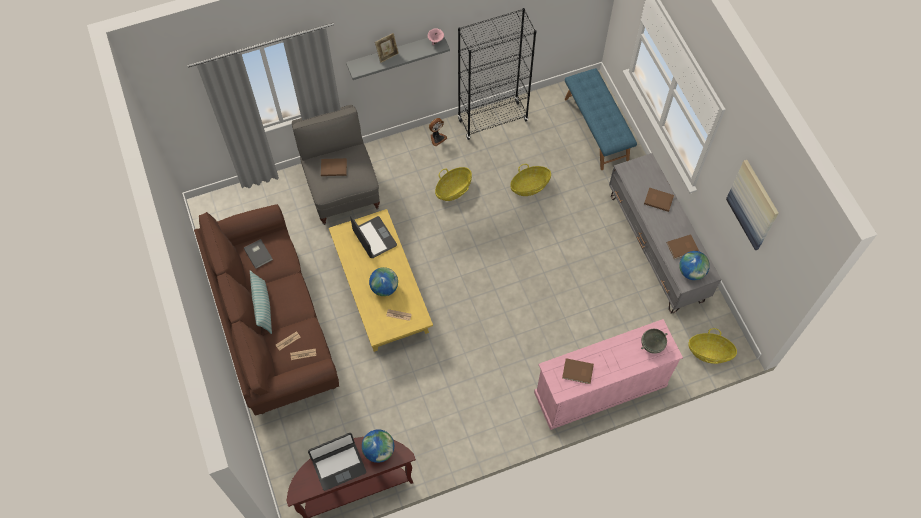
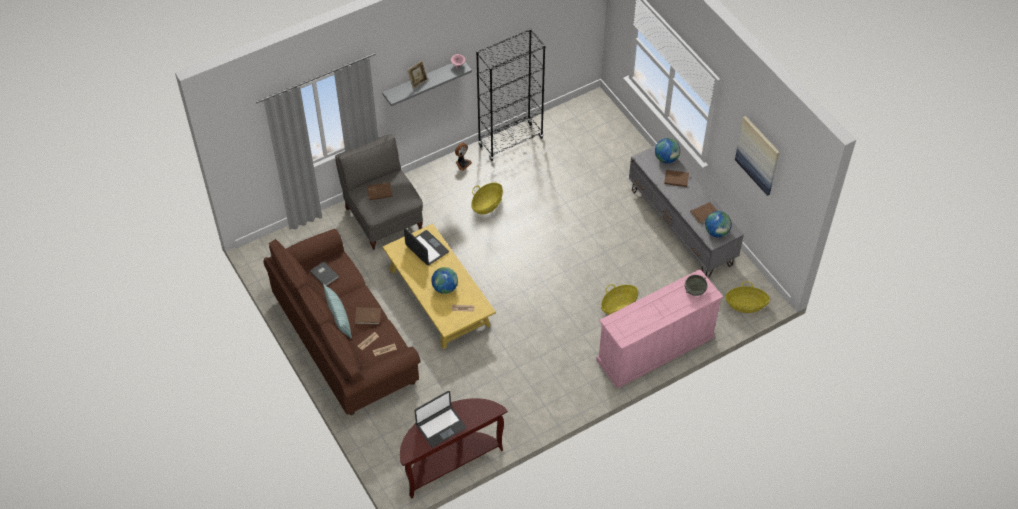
camera: 10 degrees left, 10 degrees down
globe [362,429,394,463] -> globe moved to [655,138,680,163]
basket [510,164,551,196] -> basket moved to [601,284,638,315]
brown book [562,358,594,384] -> brown book moved to [355,307,381,325]
blue bench [565,68,637,170] -> none

